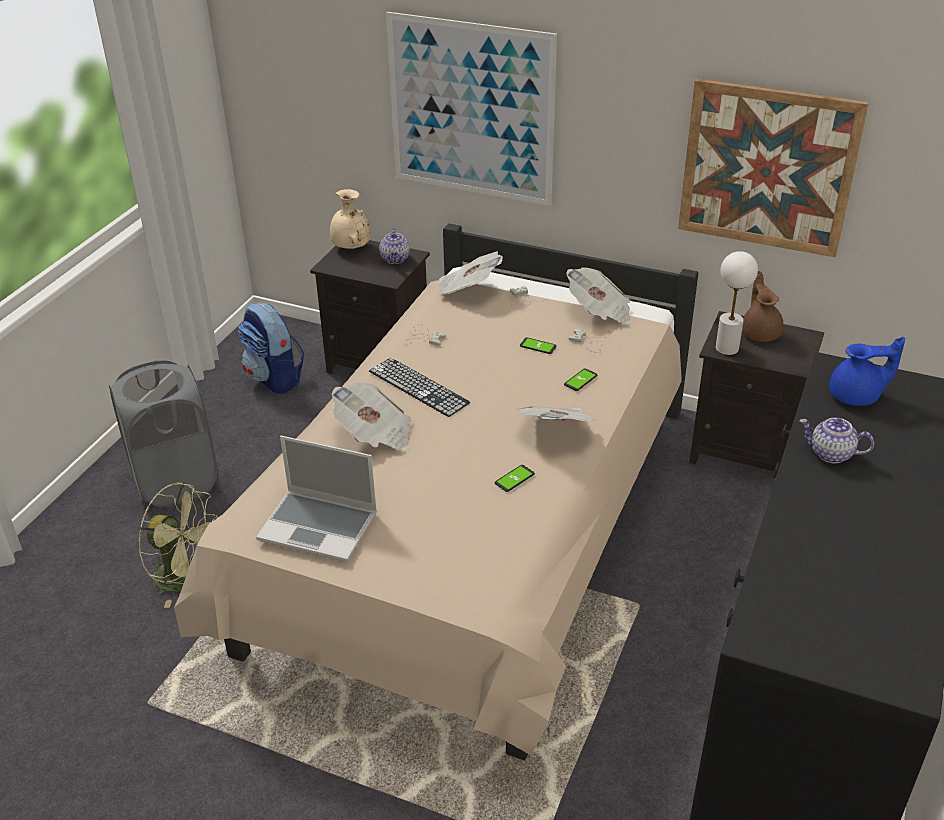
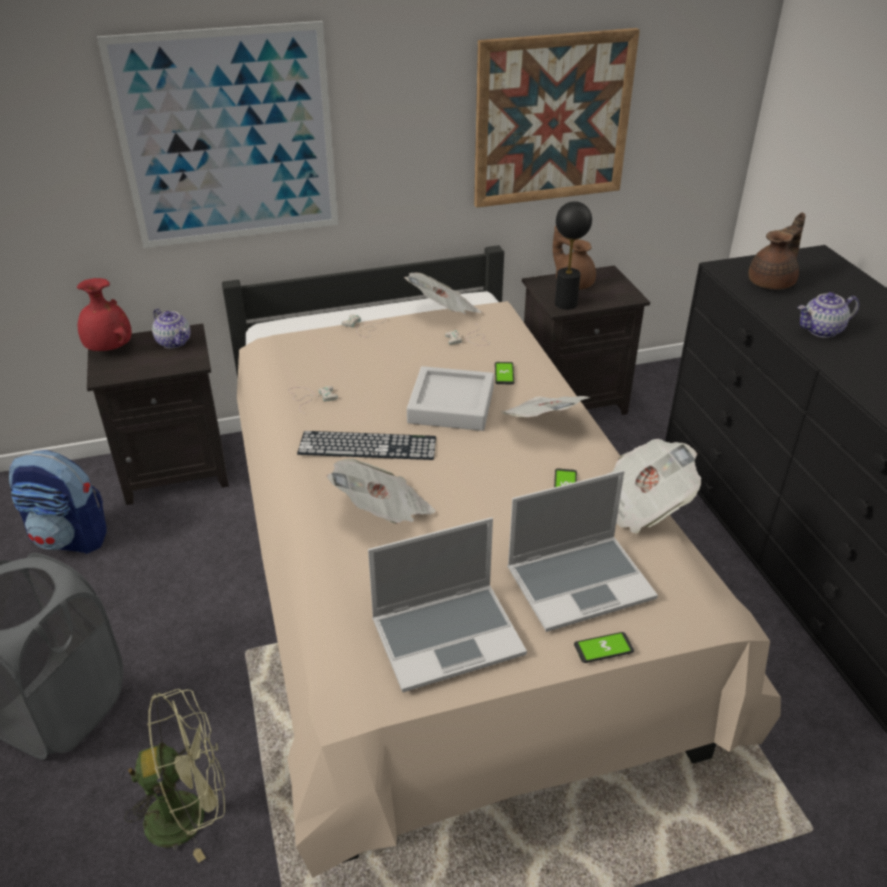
camera: 40 degrees left, 0 degrees up
beige vase [330,189,371,249] -> red vase [77,278,132,351]
newspaper [439,251,503,296] -> newspaper moved to [607,439,701,534]
phone [520,337,557,354] -> phone moved to [574,632,634,663]
white table lamp [716,251,758,355] -> black table lamp [555,201,592,310]
blue teapot [829,337,905,406] -> brown teapot [749,212,806,289]
none -> grey tray [407,366,494,431]
none -> laptop [507,470,658,632]

